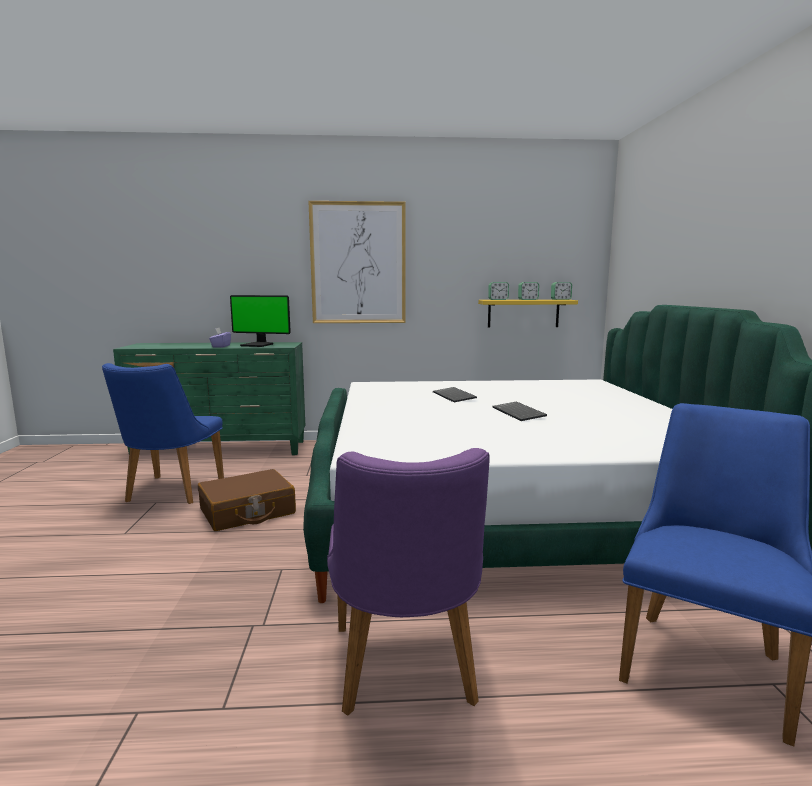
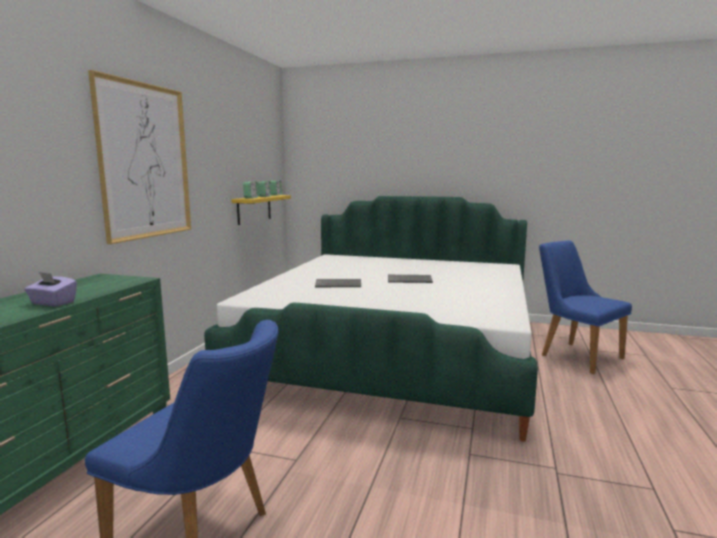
camera: 70 degrees left, 0 degrees up
brown suitcase [198,469,296,531] -> none
monitor [230,295,291,347] -> none
purple chair [327,448,490,716] -> none

